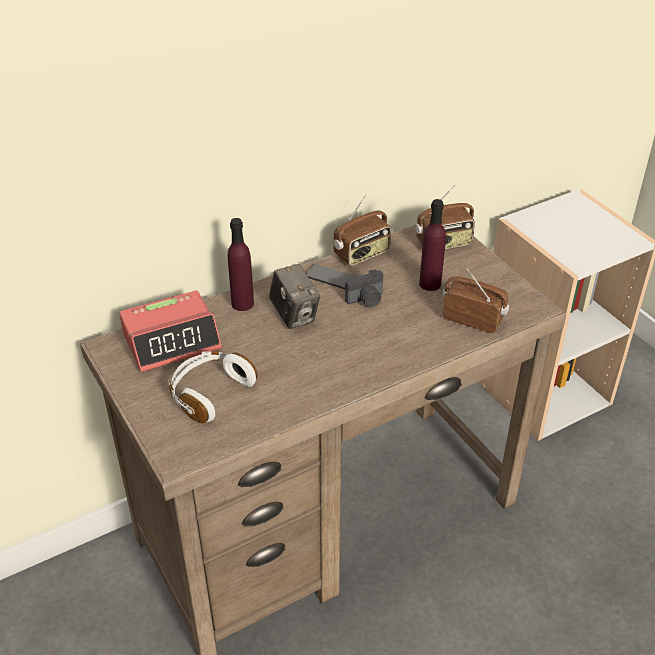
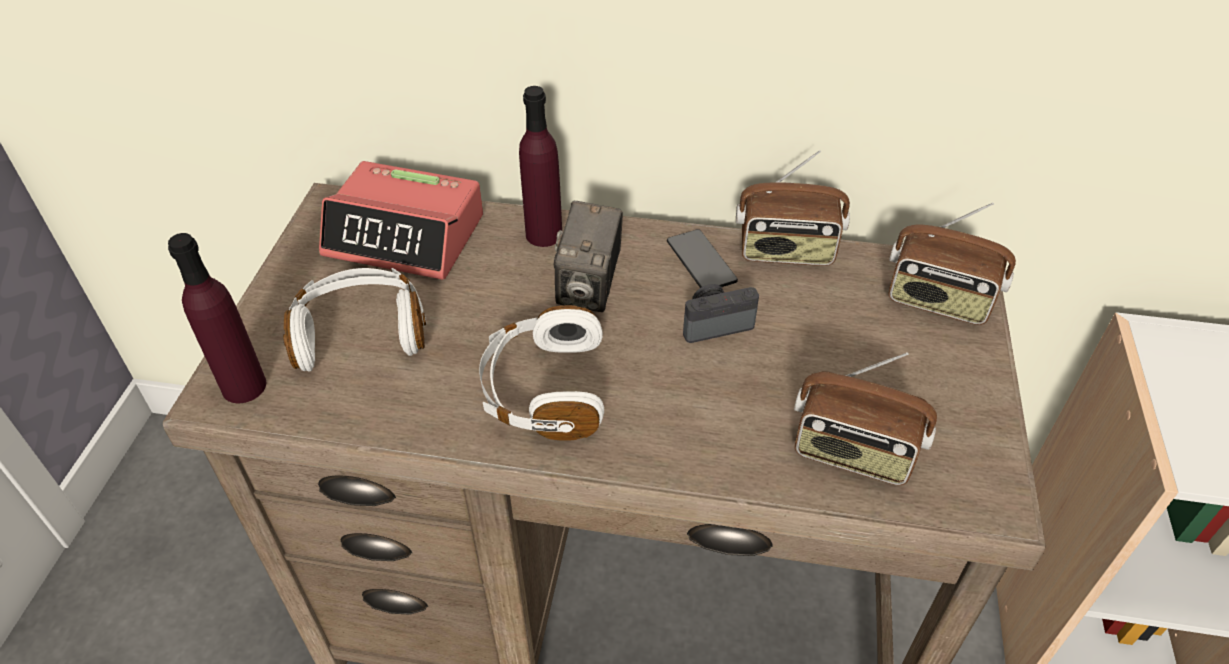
camera: 40 degrees right, 5 degrees up
camera [345,269,383,308] -> camera turned 150 degrees clockwise [683,284,759,343]
purple bottle [419,199,446,291] -> purple bottle moved to [168,233,266,403]
radio [442,268,509,333] -> radio turned 135 degrees clockwise [794,352,937,485]
none -> white headphones [479,305,604,441]

